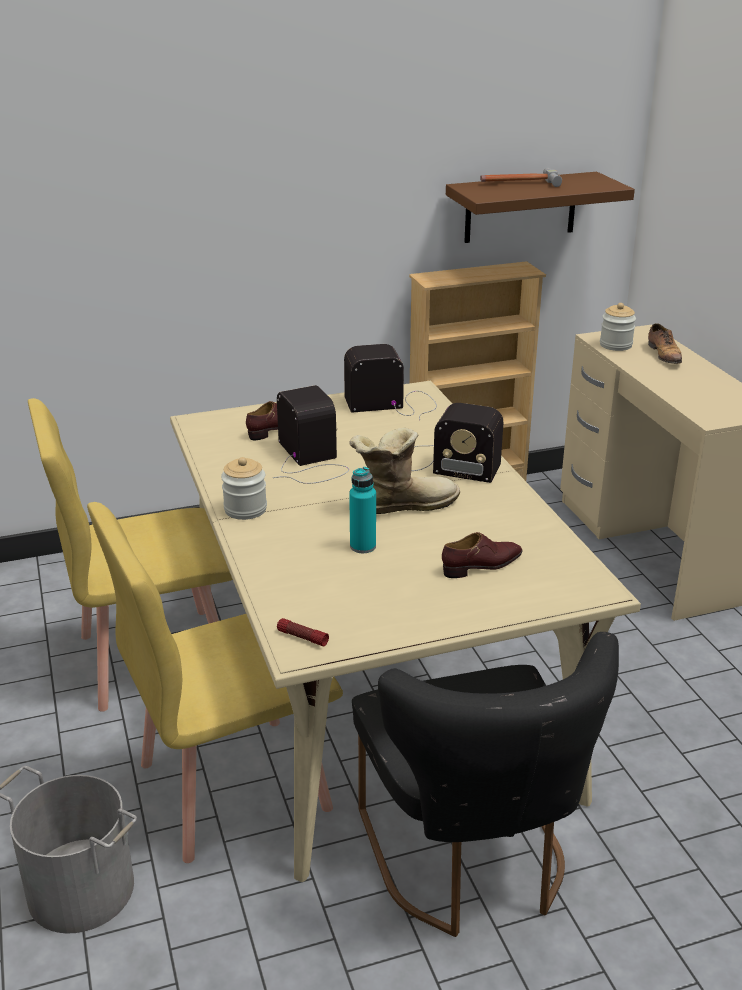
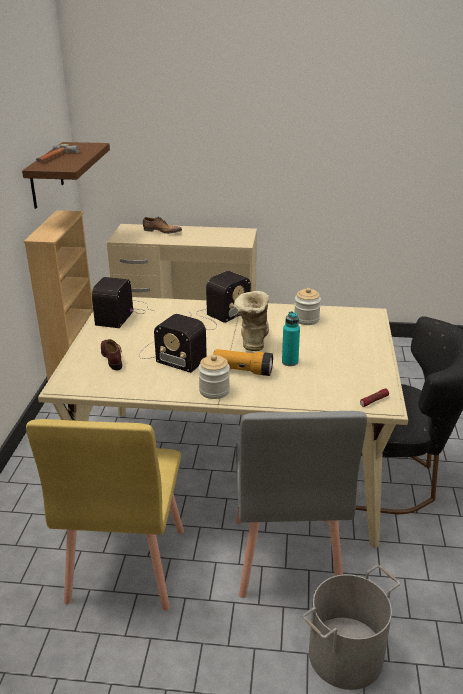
camera: 65 degrees left, 0 degrees up
yellow chair [87,502,343,863] -> grey chair [236,411,367,598]
radio [273,385,349,484] -> radio turned 150 degrees counterclockwise [139,314,207,373]
brown shoe [442,532,523,578] -> none
jar [600,303,636,351] -> jar moved to [294,288,321,325]
none -> flashlight [213,349,273,376]

